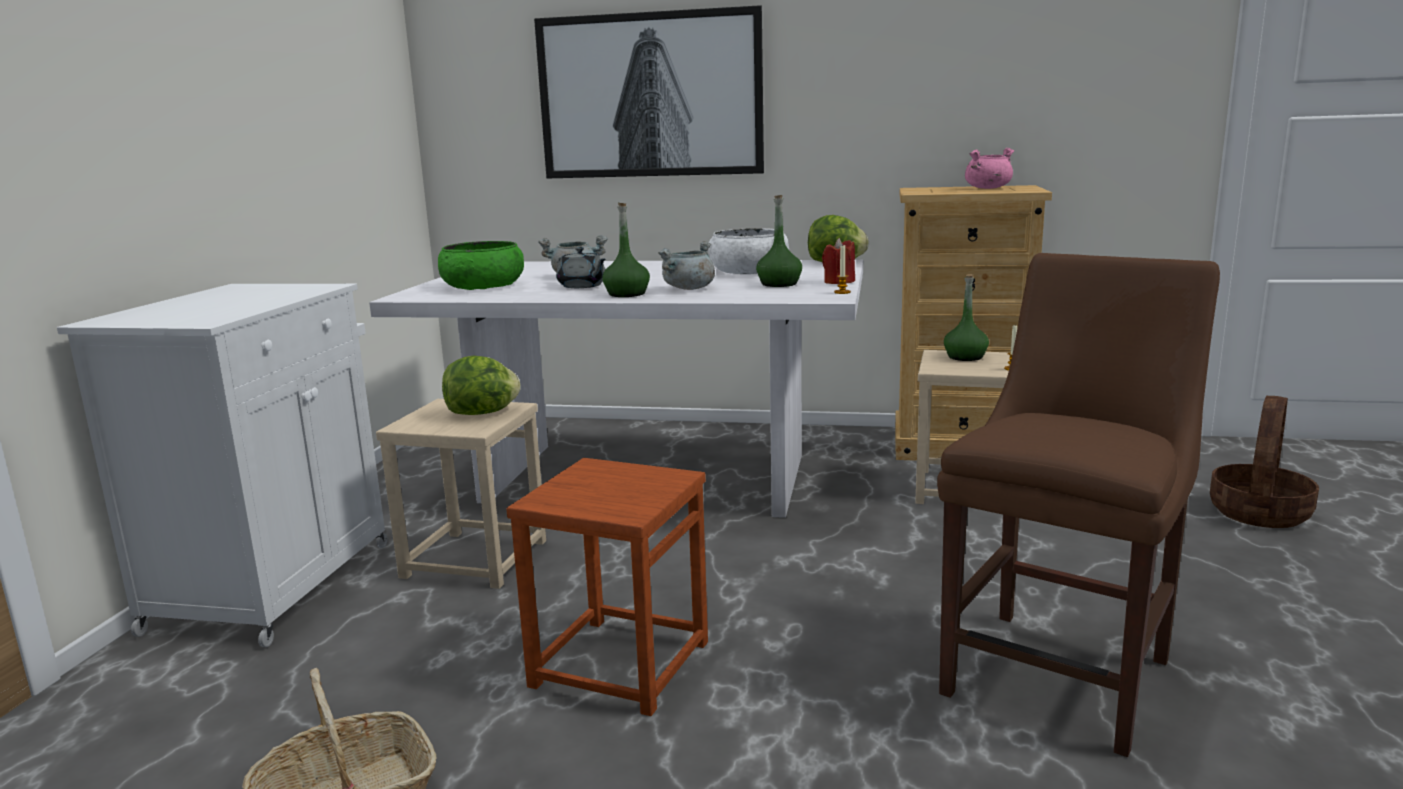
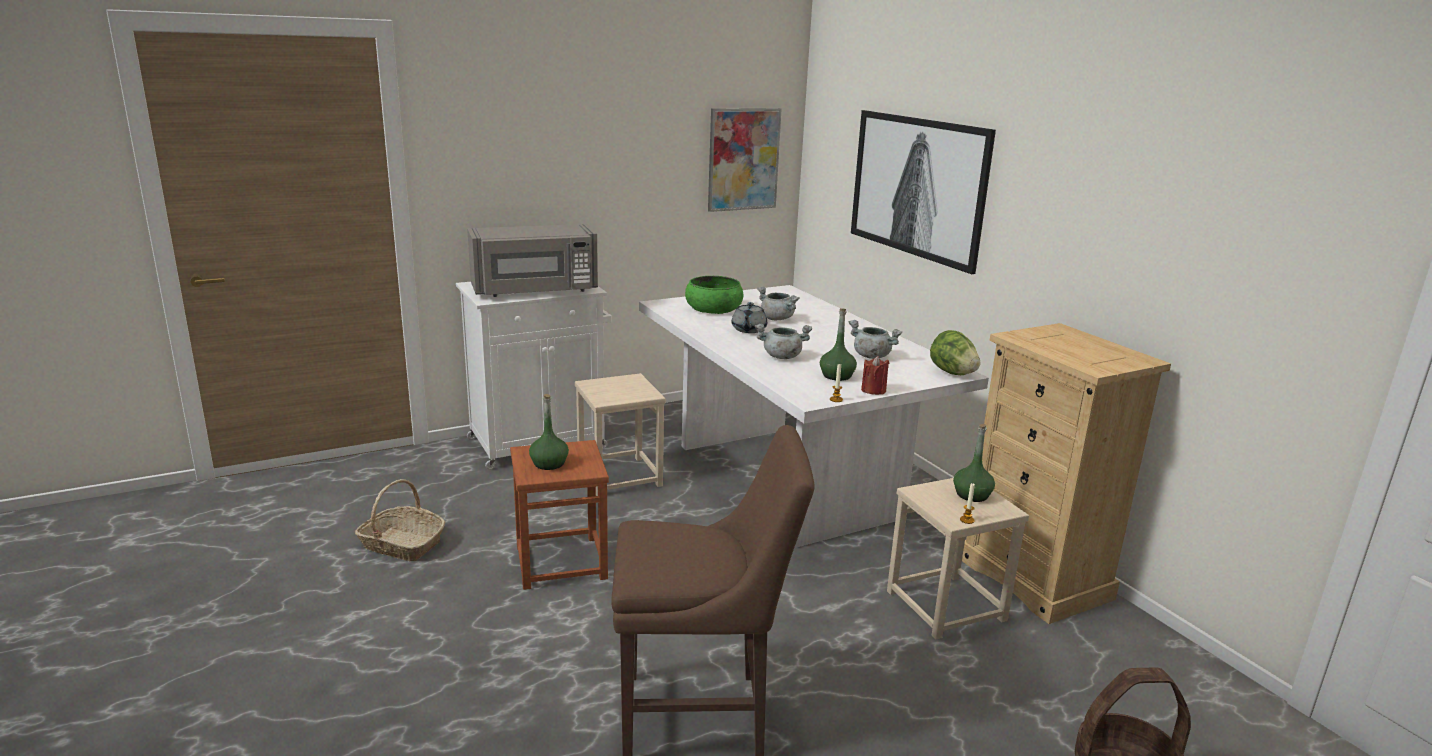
camera: 50 degrees right, 5 degrees up
lettuce [442,356,521,415] -> none
green bottle [602,203,650,297] -> green bottle moved to [529,394,569,470]
white bowl [709,228,789,274] -> grey cooking pot [849,320,902,359]
pink cooking pot [965,148,1014,189] -> none
none -> grey microwave [467,224,598,297]
none -> picture [708,108,782,212]

